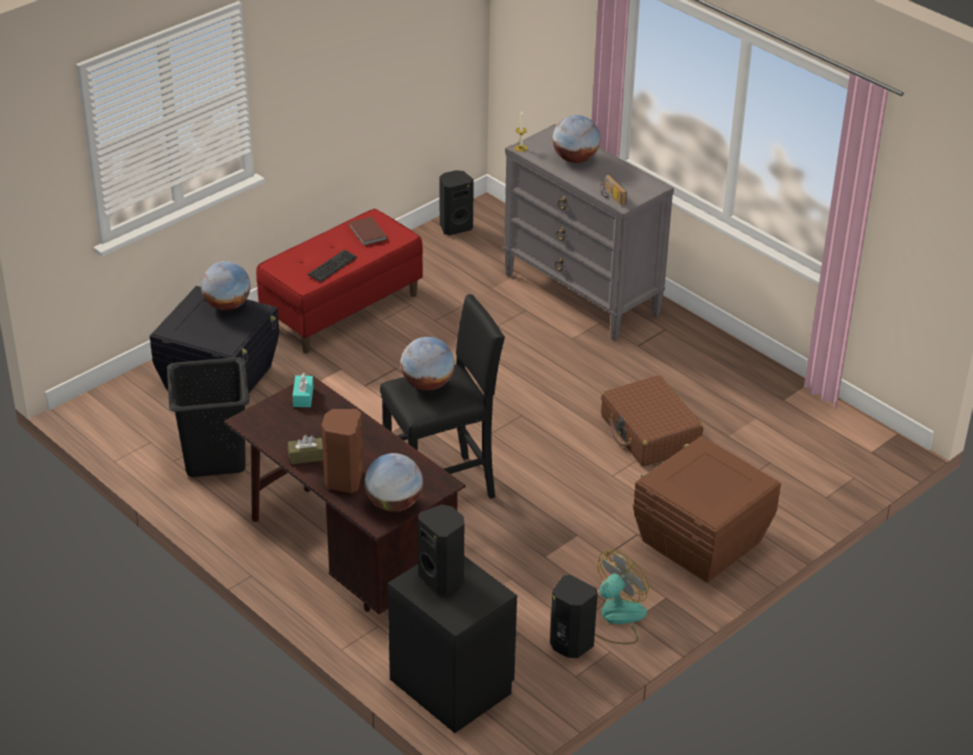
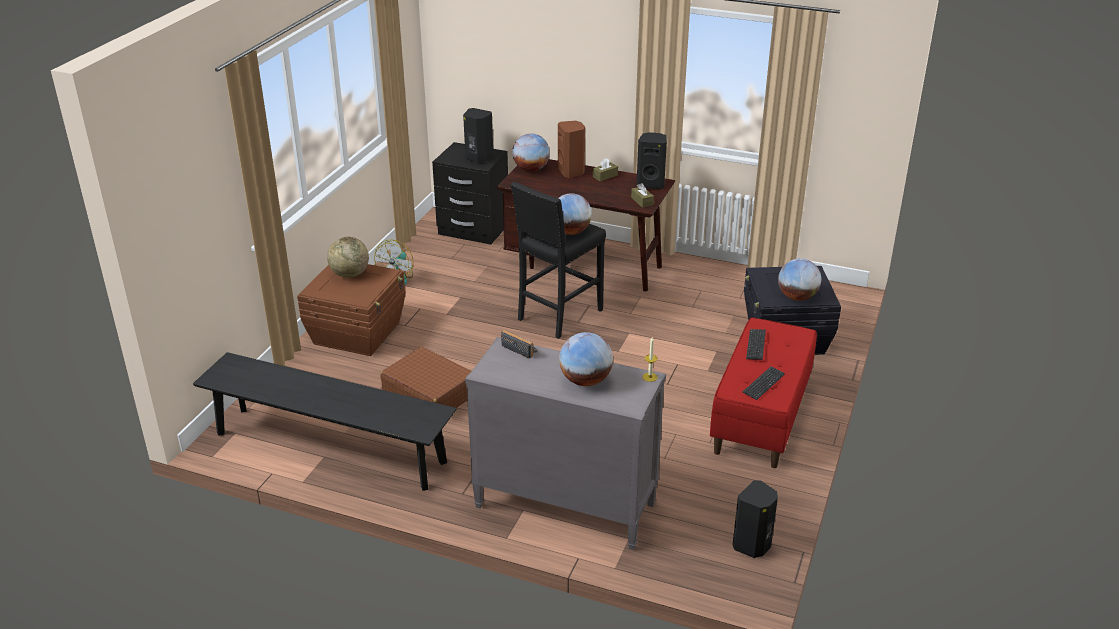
camera: 155 degrees right, 5 degrees down
black laundry basket [167,357,250,477] -> none
turquoise tissue box [293,373,314,407] -> brown tissue box [631,183,654,208]
brown book [349,217,388,246] -> keyboard [743,367,785,400]
black speaker [550,575,598,658] -> black speaker moved to [637,132,667,189]
none -> black bench [193,352,457,491]
none -> globe [327,237,369,278]

